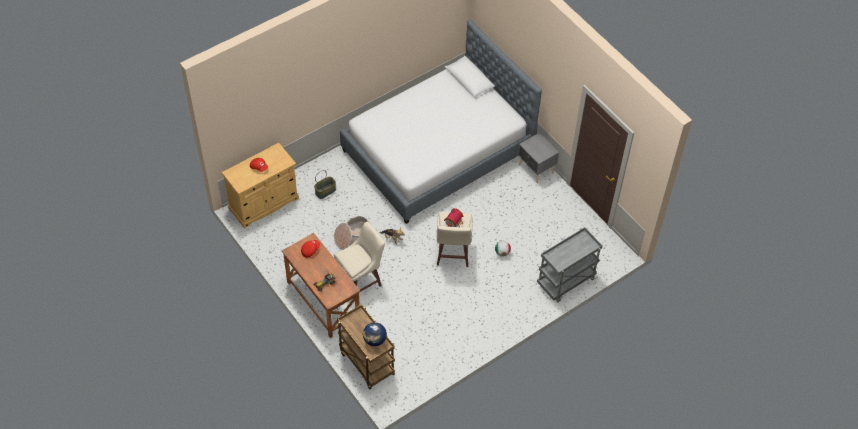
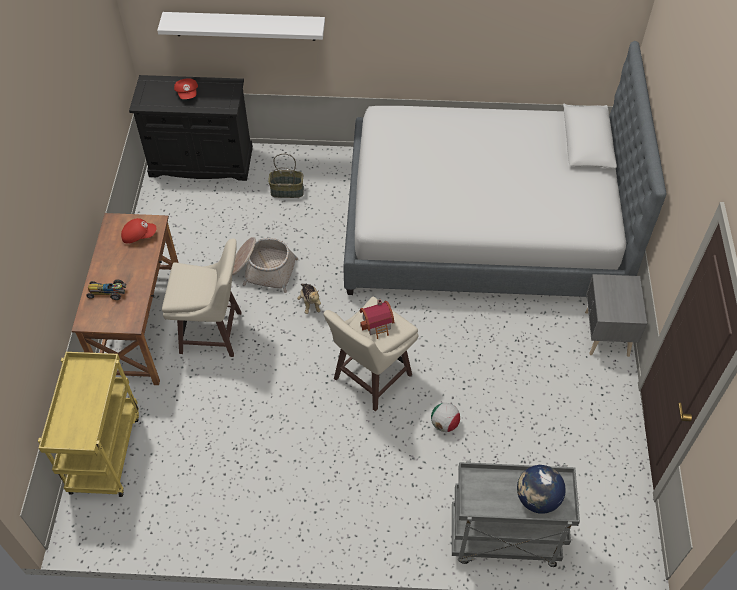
camera: 40 degrees right, 0 degrees up
beige cabinet [222,143,299,228] -> black cabinet [129,75,253,181]
brown cart [337,305,395,389] -> yellow cart [38,352,139,497]
globe [363,322,387,346] -> globe moved to [517,465,566,514]
none -> white shelf [157,12,325,41]

